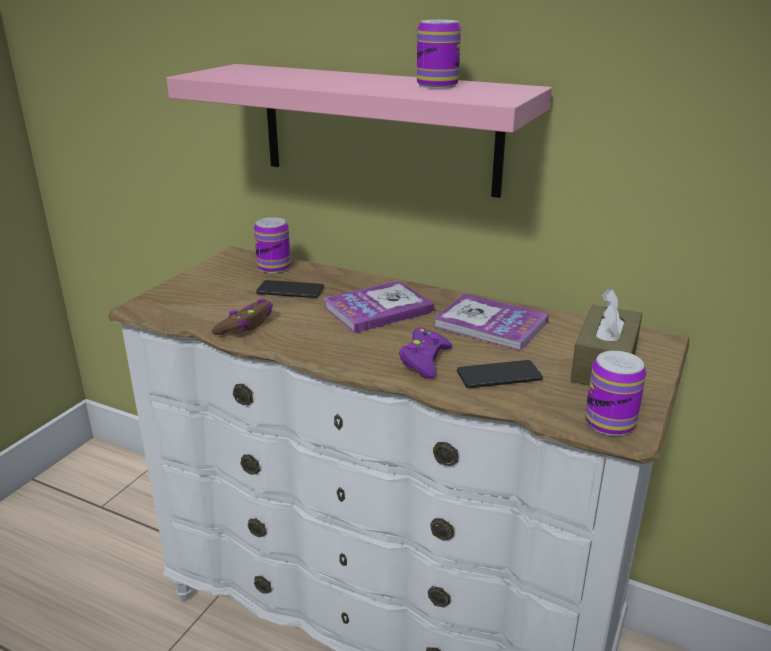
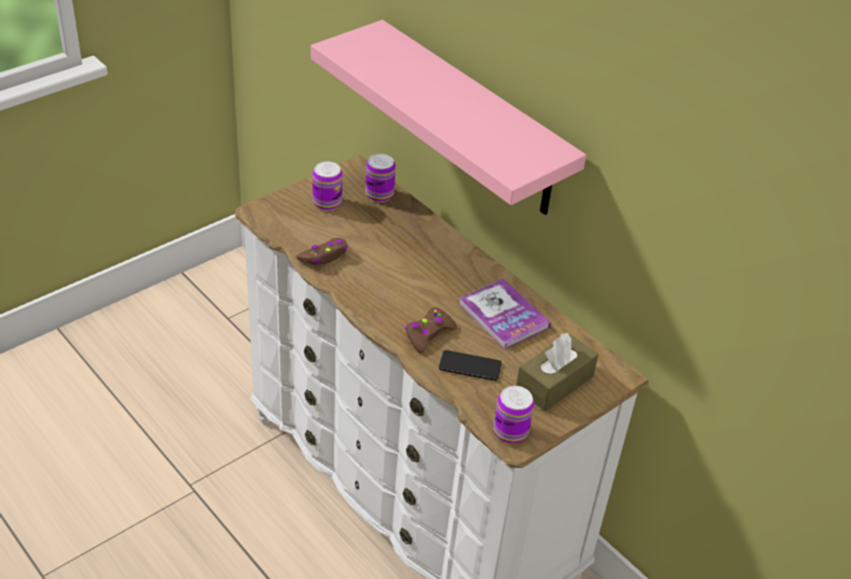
camera: 20 degrees right, 15 degrees up
phone [256,280,324,298] -> none
book [323,281,434,333] -> none
purple game controller [399,327,452,379] -> brown game controller [405,307,457,353]
can [417,20,461,89] -> can moved to [313,161,342,211]

